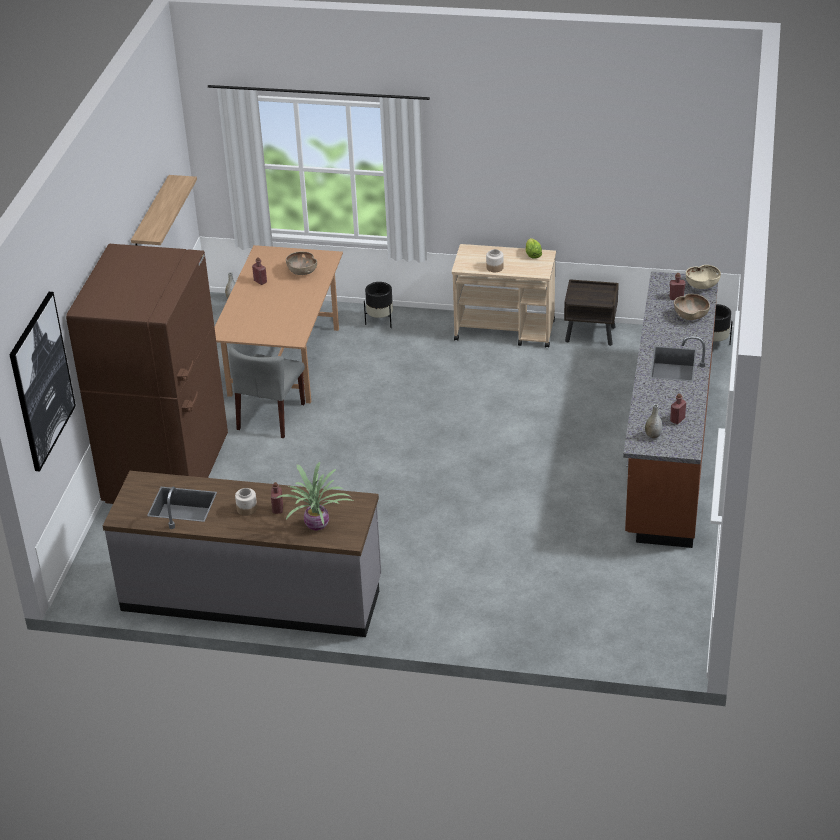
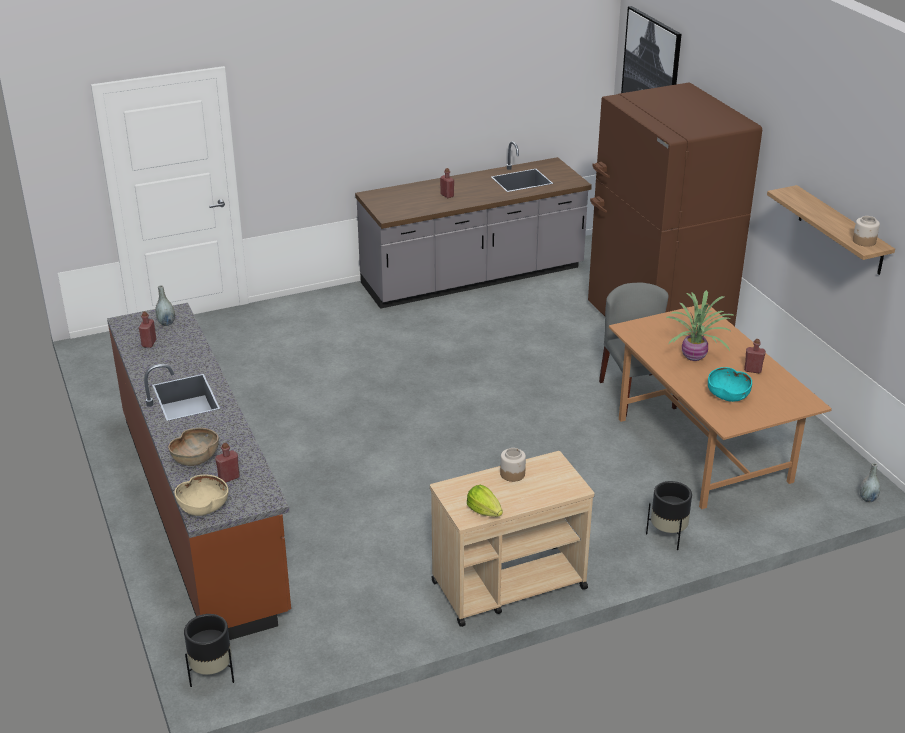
camera: 145 degrees right, 5 degrees down
jar [235,488,257,516] -> jar moved to [853,216,880,247]
potted plant [277,462,353,531] -> potted plant moved to [667,290,735,361]
brown bowl [286,252,317,275] -> turquoise bowl [708,367,752,402]
brown nightstand [564,279,619,346] -> none

